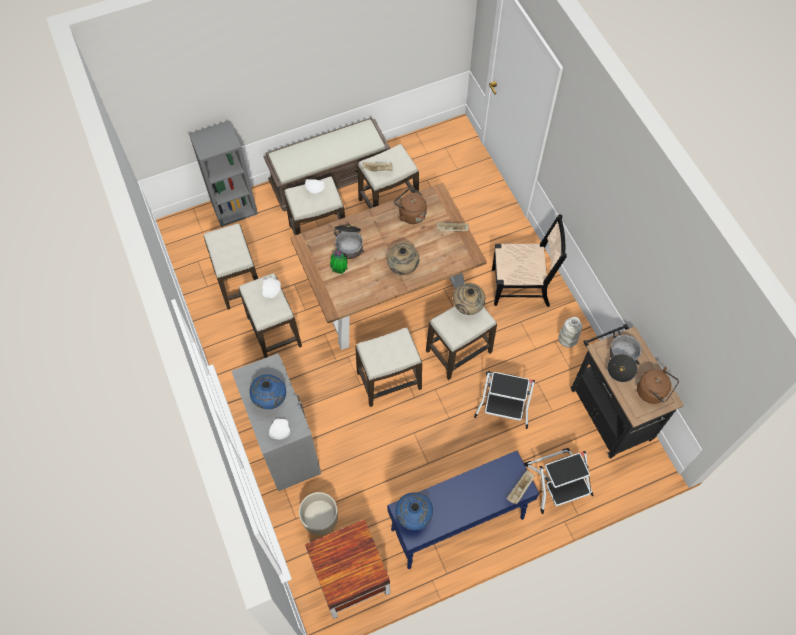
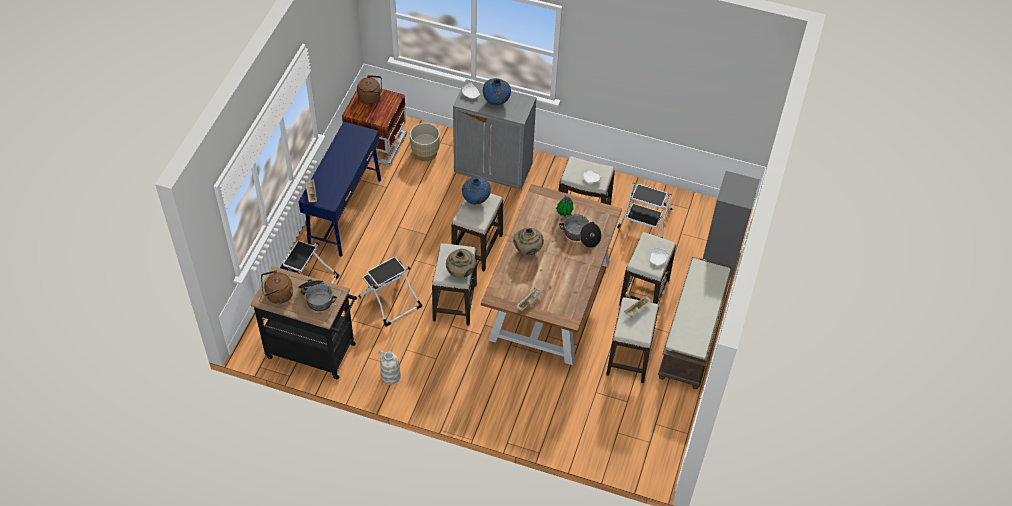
camera: 130 degrees right, 10 degrees down
stool [204,224,258,310] -> step ladder [617,182,672,238]
brown kettle [394,187,427,224] -> brown kettle moved to [357,75,382,105]
blue vase [395,492,433,530] -> blue vase moved to [462,177,491,204]
chair [492,214,567,307] -> none

